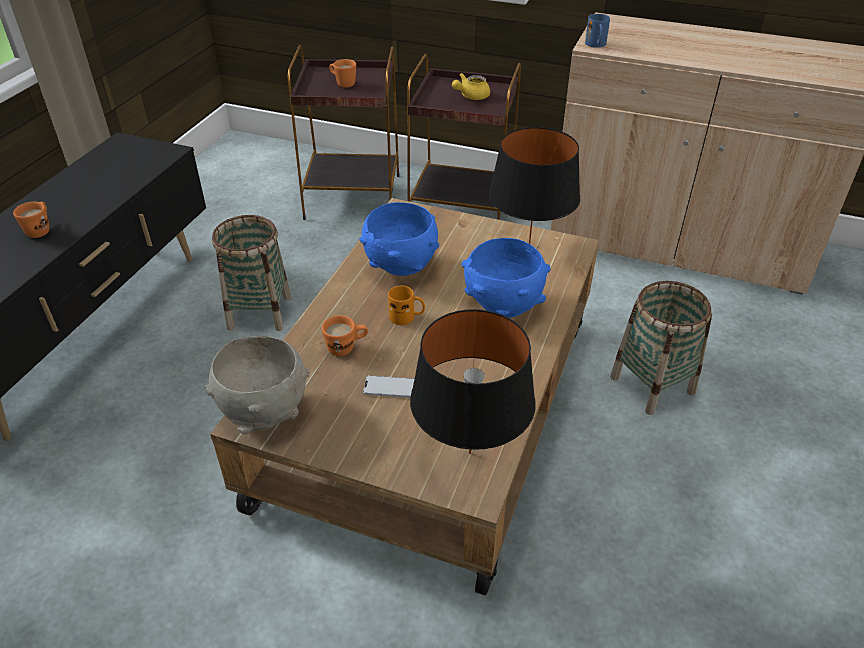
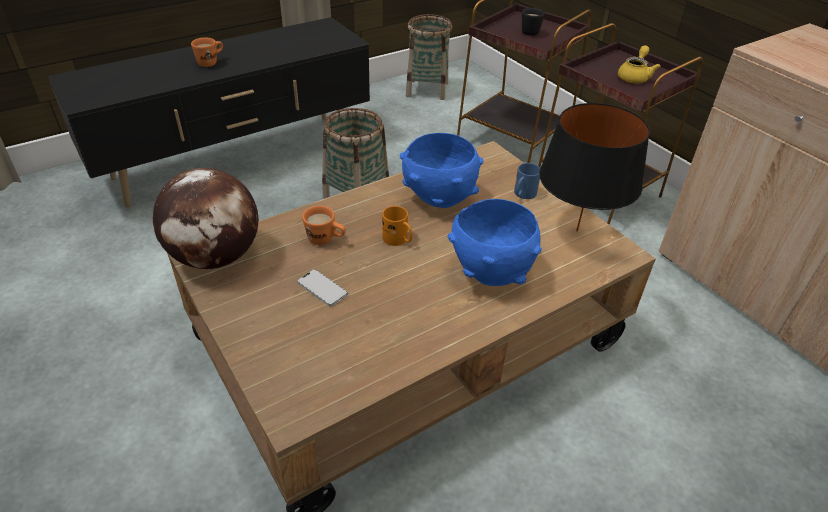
camera: 35 degrees right, 0 degrees up
grey bowl [205,336,309,434] -> globe [153,168,259,269]
orange mug [329,59,356,88] -> black mug [522,8,545,36]
black table lamp [410,309,536,454] -> none
yellow teapot [452,73,490,100] -> yellow teapot turned 120 degrees clockwise [618,45,660,83]
blue mug [585,14,610,48] -> blue mug moved to [514,163,540,199]
basket [610,281,712,415] -> basket moved to [406,14,452,100]

